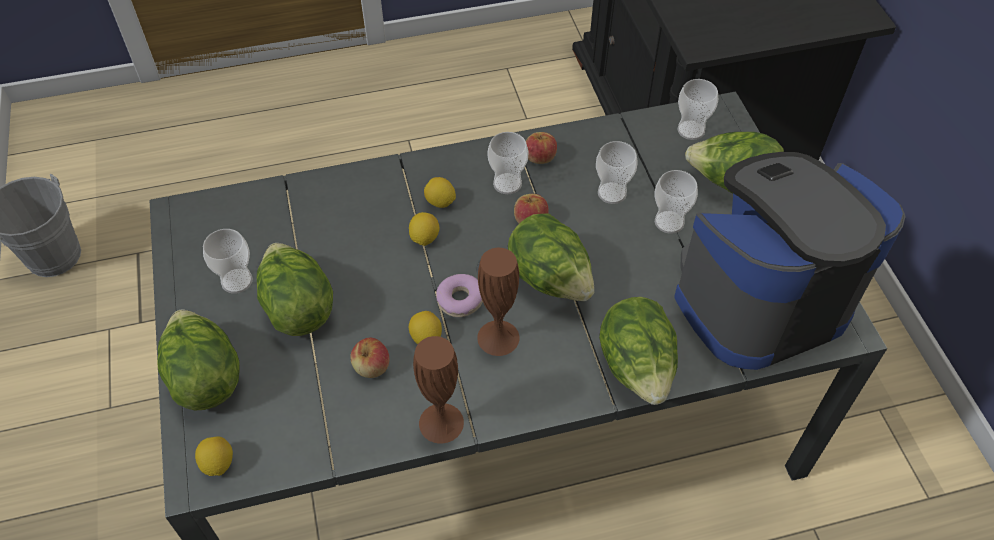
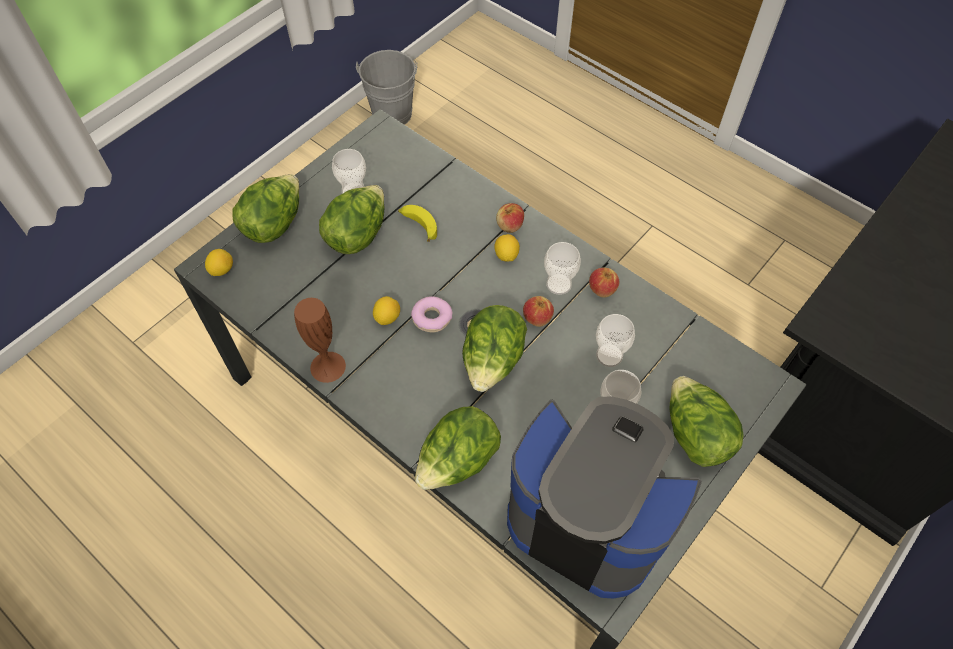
camera: 55 degrees right, 5 degrees up
apple [351,338,389,378] -> apple moved to [496,203,524,233]
lemon [409,212,439,246] -> none
brown vase [477,248,520,356] -> none
cup [677,79,718,140] -> none
none -> banana [398,205,437,242]

